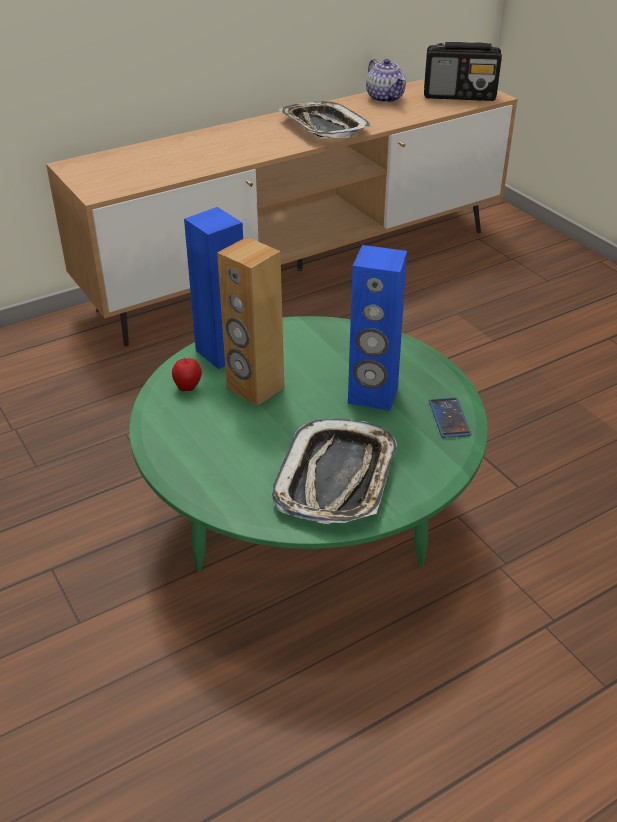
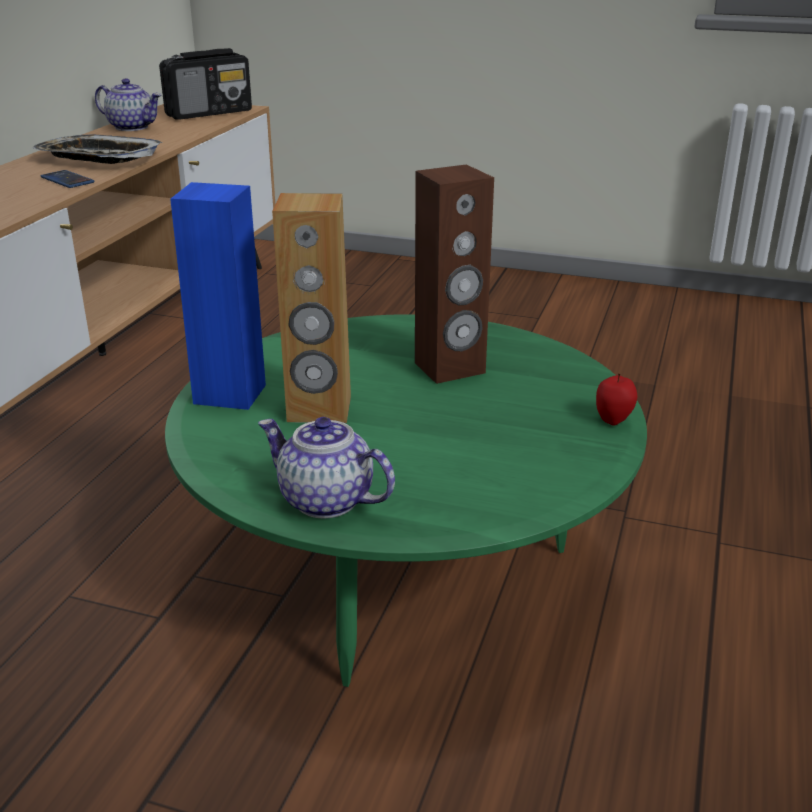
camera: 40 degrees left, 10 degrees down
apple [172,357,202,391] -> apple moved to [596,373,637,426]
tray [272,418,397,524] -> none
blue speaker [348,245,407,411] -> brown speaker [415,164,494,384]
phone [429,397,471,438] -> phone moved to [41,170,95,188]
none -> teapot [258,417,395,518]

